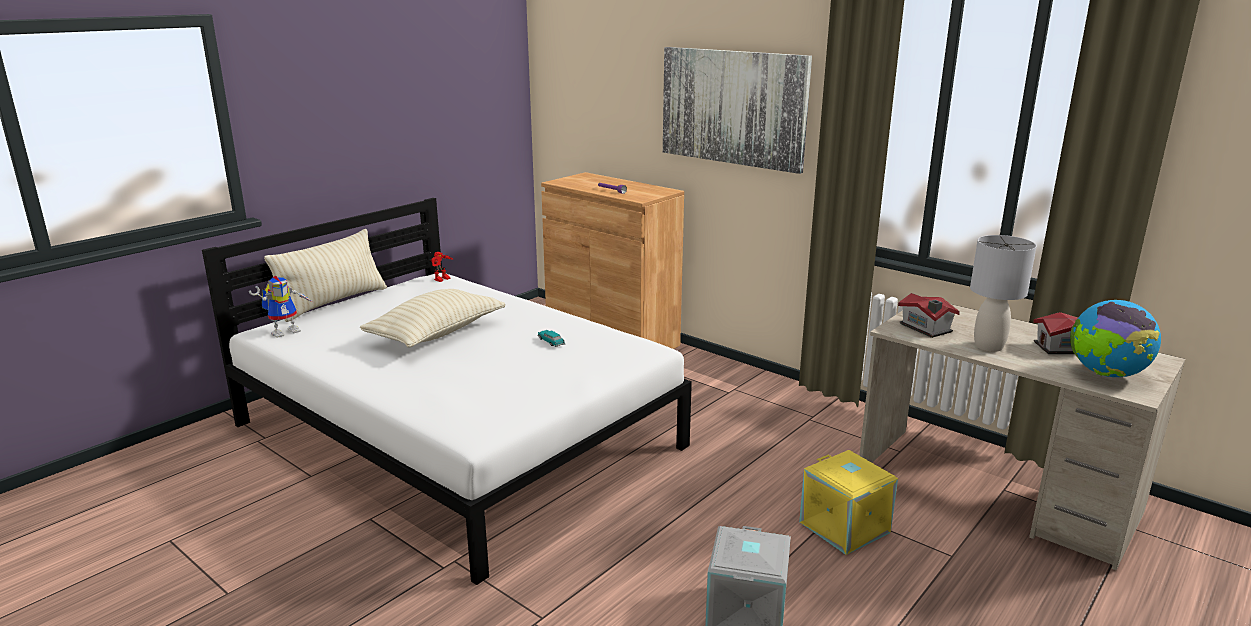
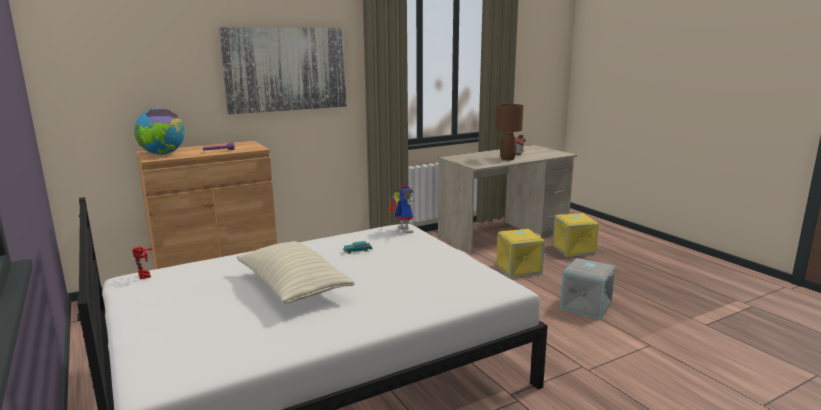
camera: 70 degrees left, 5 degrees down
toy robot [249,276,314,338] -> toy robot moved to [389,186,414,234]
beige pillow [264,229,387,322] -> none
toy house [898,293,960,338] -> none
grey table lamp [970,235,1037,352] -> brown table lamp [496,104,523,160]
globe [1070,300,1161,377] -> globe moved to [134,108,185,155]
none -> yellow storage box [553,213,599,257]

